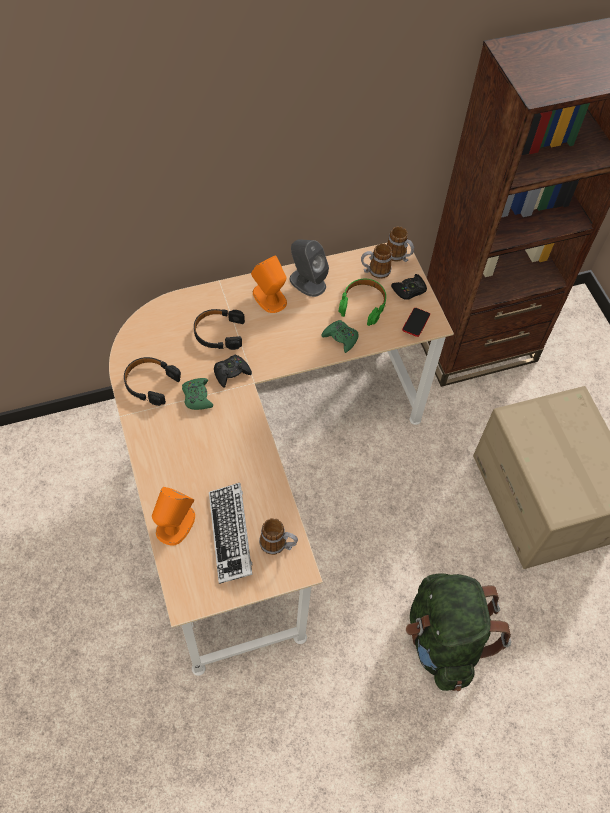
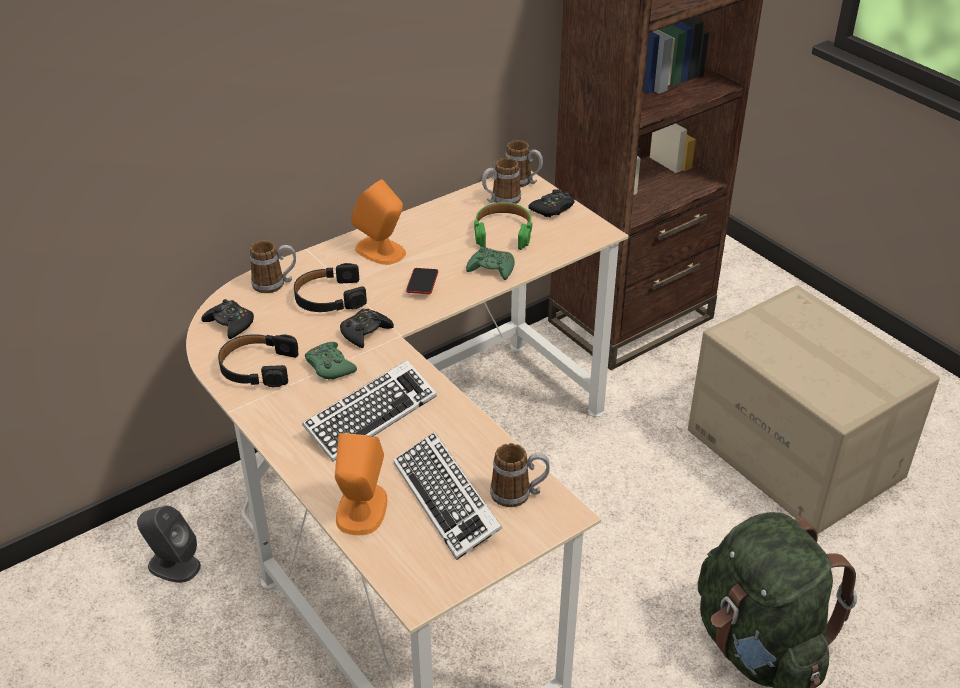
camera: 15 degrees left, 20 degrees down
grey speaker [289,239,329,297] -> grey speaker moved to [137,506,201,583]
phone [402,308,430,337] -> phone moved to [406,268,438,294]
none -> black game controller [201,299,254,339]
none -> mug [250,240,296,293]
none -> keyboard [302,360,437,462]

